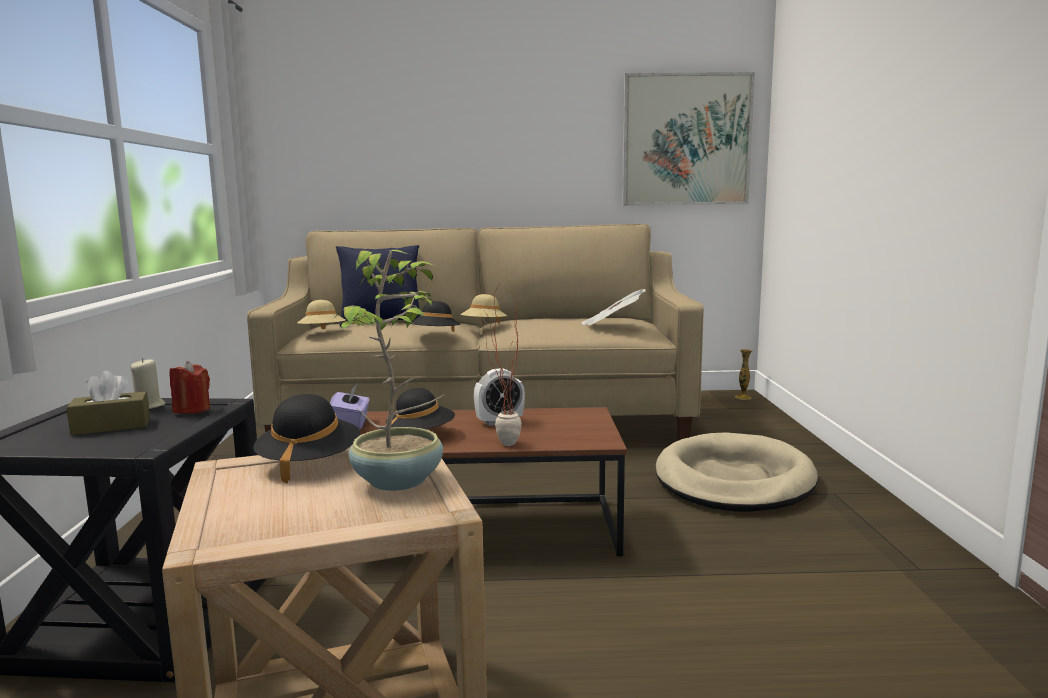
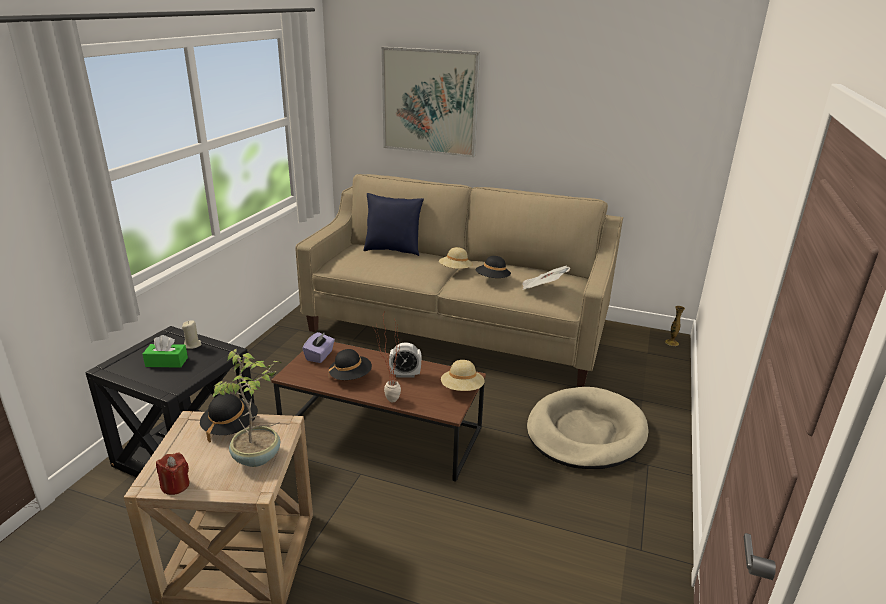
camera: 20 degrees right, 15 degrees up
brown tissue box [66,371,150,436] -> green tissue box [143,335,188,368]
red candle [170,361,210,414] -> red candle moved to [156,452,190,495]
beige hat [297,300,346,330] -> beige hat moved to [441,360,485,391]
black hat [411,301,460,332] -> black hat moved to [476,256,511,278]
picture [622,72,755,206] -> picture moved to [382,47,480,157]

